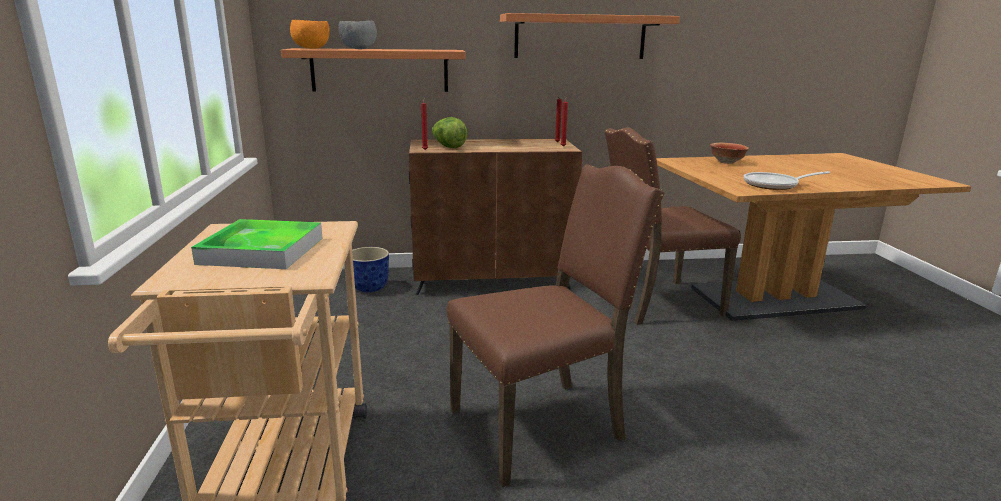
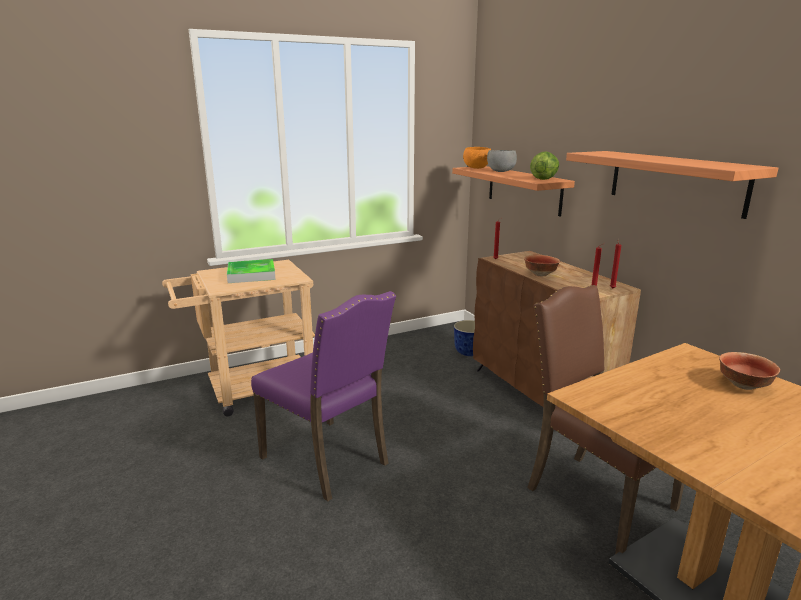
camera: 70 degrees right, 0 degrees up
lettuce [432,117,467,148] -> lettuce moved to [530,151,559,180]
brown chair [447,164,664,487] -> purple chair [251,291,396,501]
frying pan [744,171,830,190] -> none
none -> bowl [524,255,560,276]

